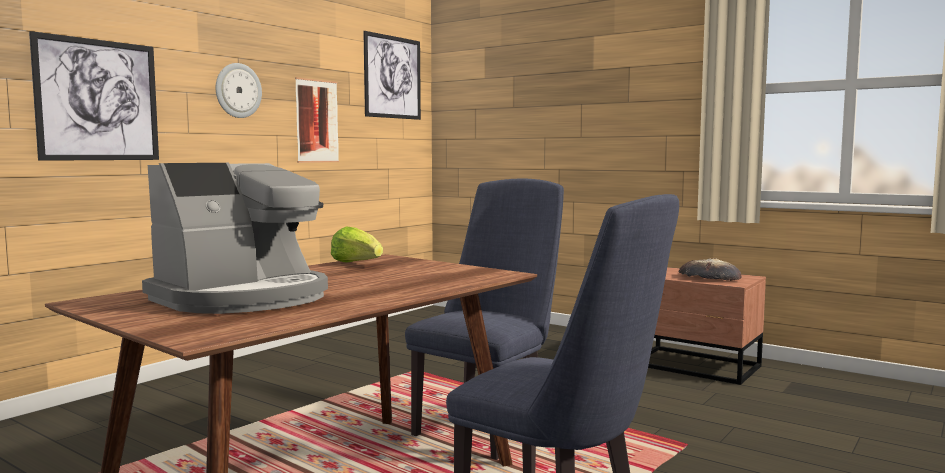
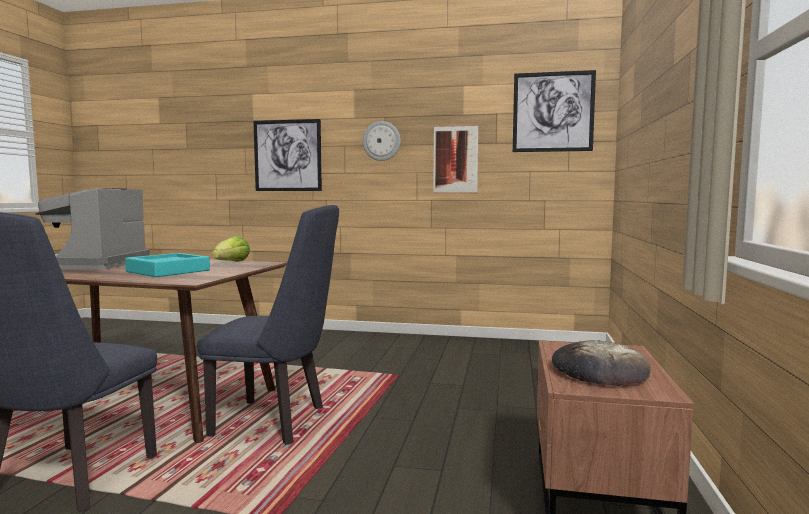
camera: 65 degrees right, 0 degrees up
coffee machine [142,163,328,314] -> coffee machine turned 75 degrees clockwise [35,188,150,270]
none -> turquoise tray [125,253,210,277]

